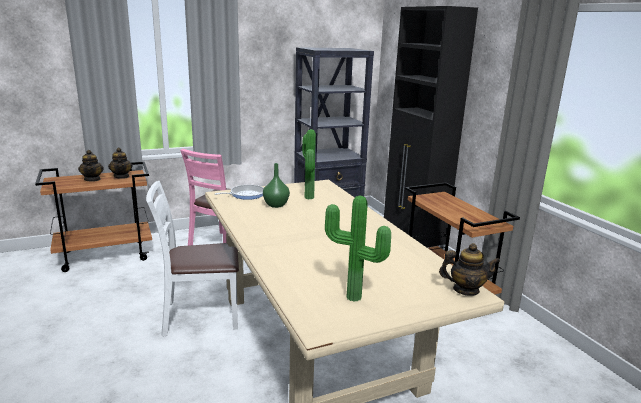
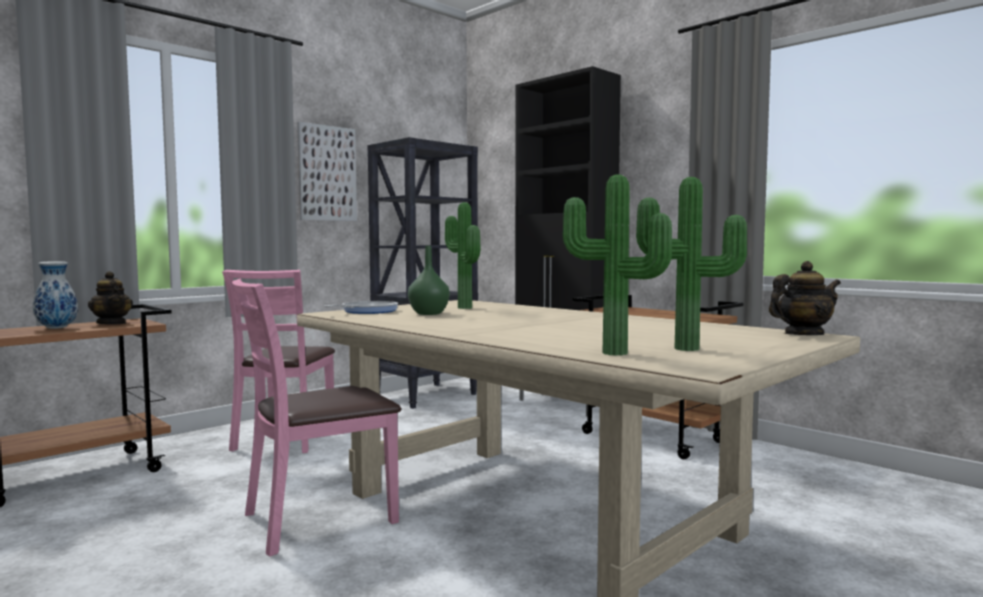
camera: 20 degrees left, 15 degrees down
teapot [78,150,104,182] -> vase [33,261,78,329]
white chair [146,181,239,337] -> pink chair [232,278,401,556]
none -> picture [297,122,357,221]
none -> potted plant [563,174,672,356]

